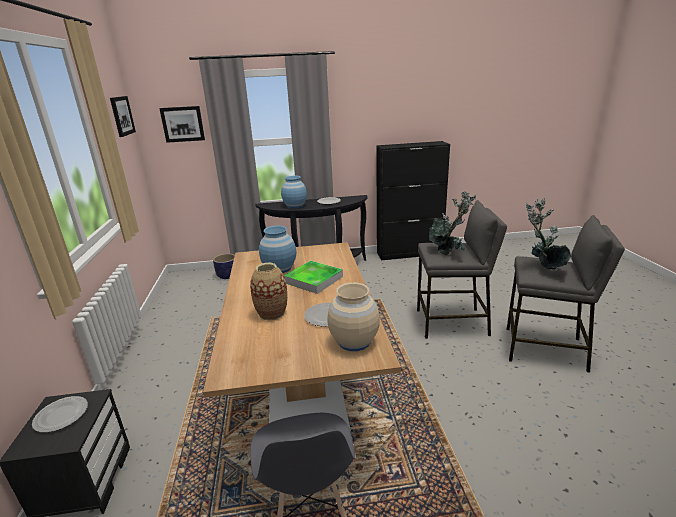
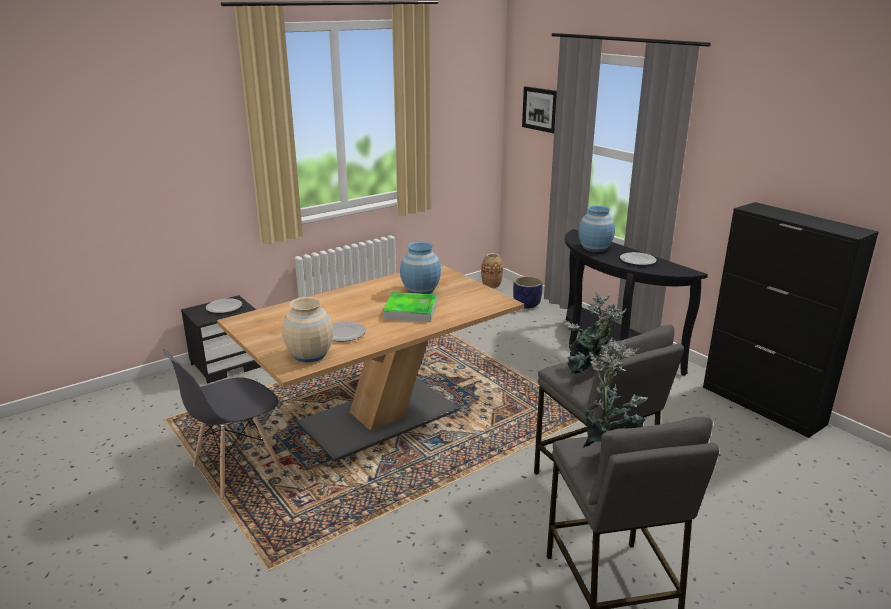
camera: 60 degrees right, 0 degrees up
picture [110,96,136,137] -> none
vase [250,263,287,320] -> vase moved to [481,253,503,289]

